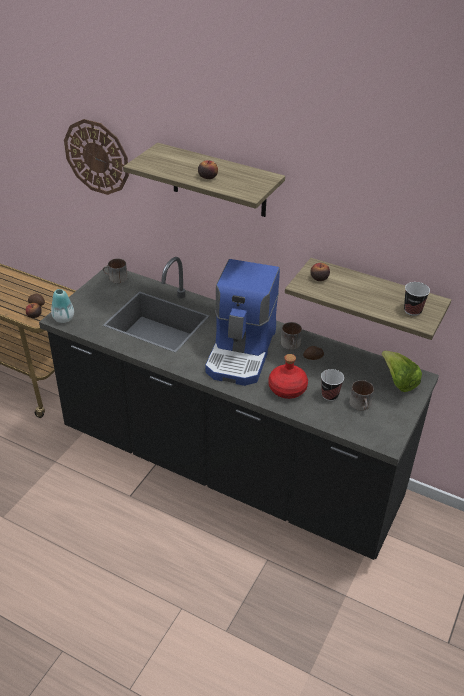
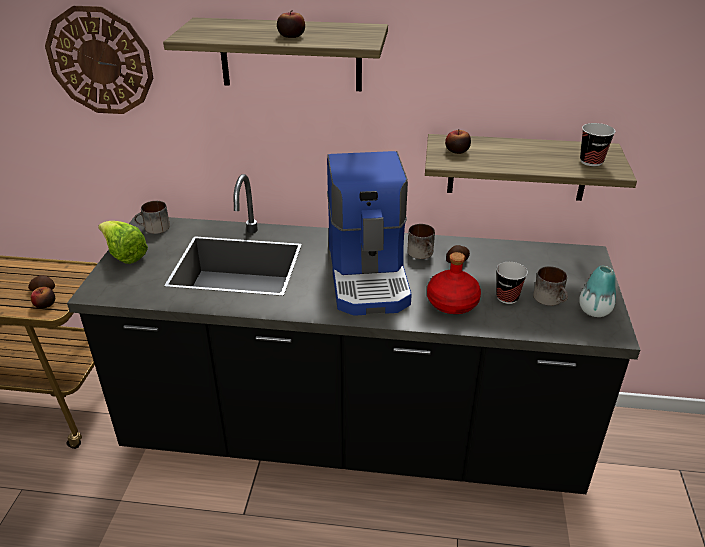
camera: 20 degrees left, 5 degrees down
vase [51,289,74,323] -> vase moved to [579,266,616,317]
lettuce [381,351,422,392] -> lettuce moved to [98,221,148,264]

